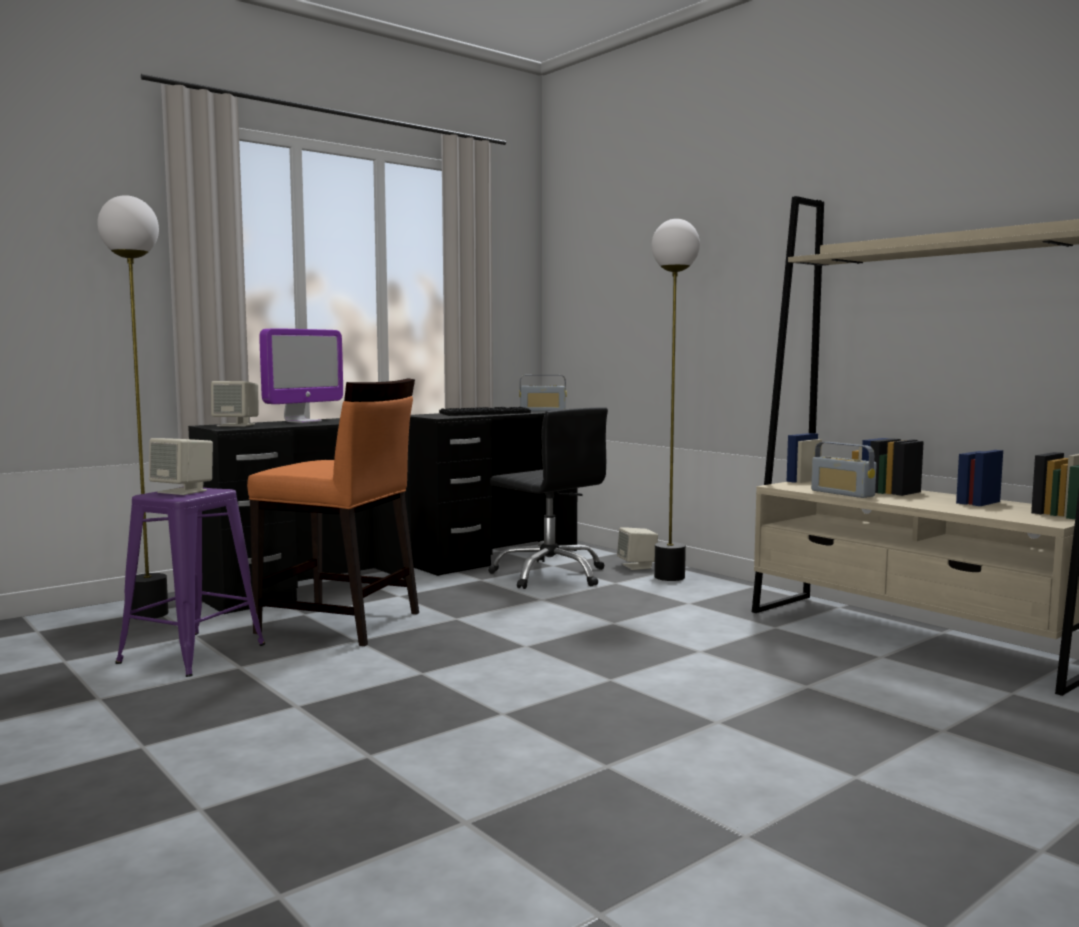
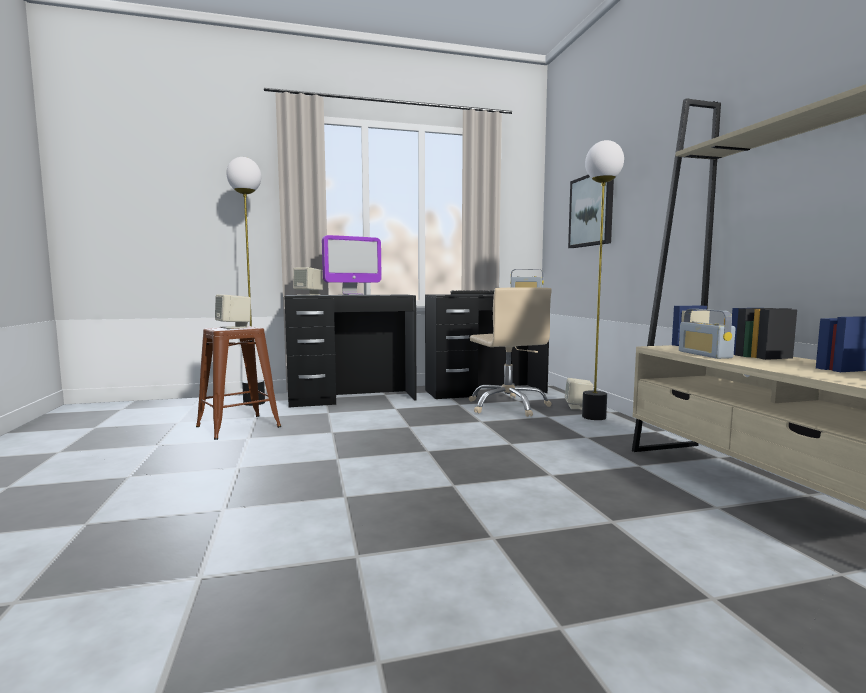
camera: 25 degrees right, 0 degrees up
purple stool [115,487,265,677] -> brown stool [196,326,281,440]
orange chair [247,378,419,646] -> none
black office chair [488,407,608,589] -> beige office chair [469,287,552,417]
none -> picture [568,175,614,248]

